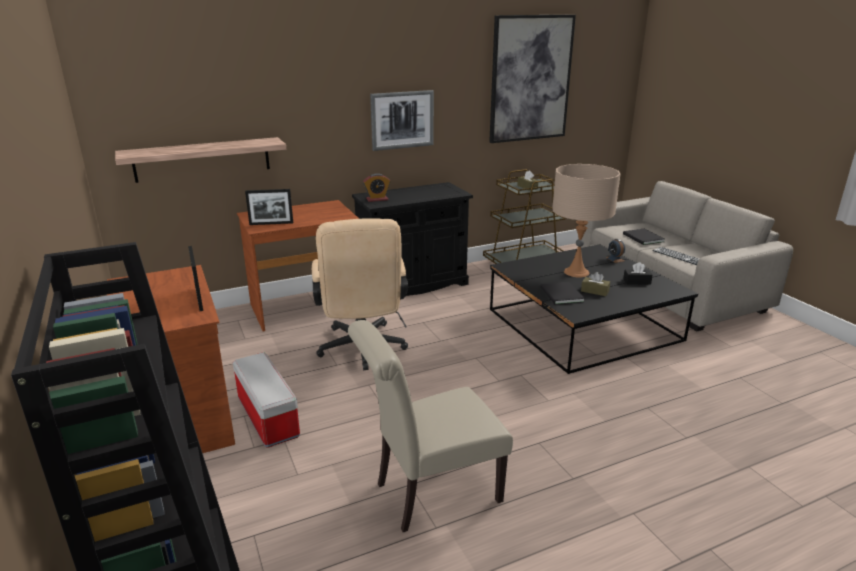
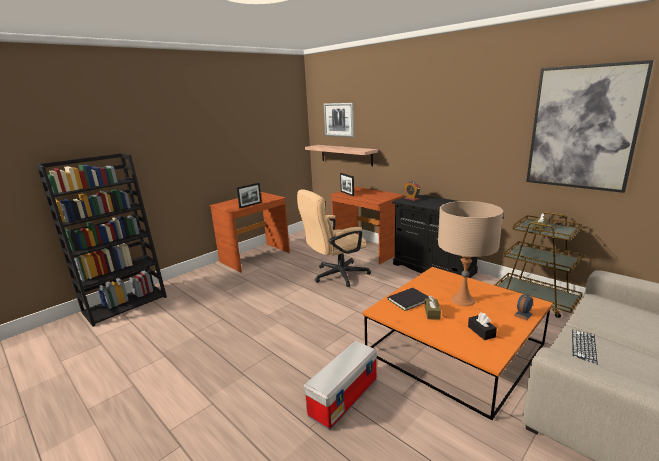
camera: 70 degrees right, 5 degrees down
storage box [233,352,300,448] -> storage box moved to [304,341,377,430]
beige chair [348,320,513,532] -> none
picture [370,90,434,151] -> picture moved to [323,103,354,137]
black coffee table [490,244,698,374] -> orange coffee table [362,267,553,420]
black book [623,228,664,245] -> none

